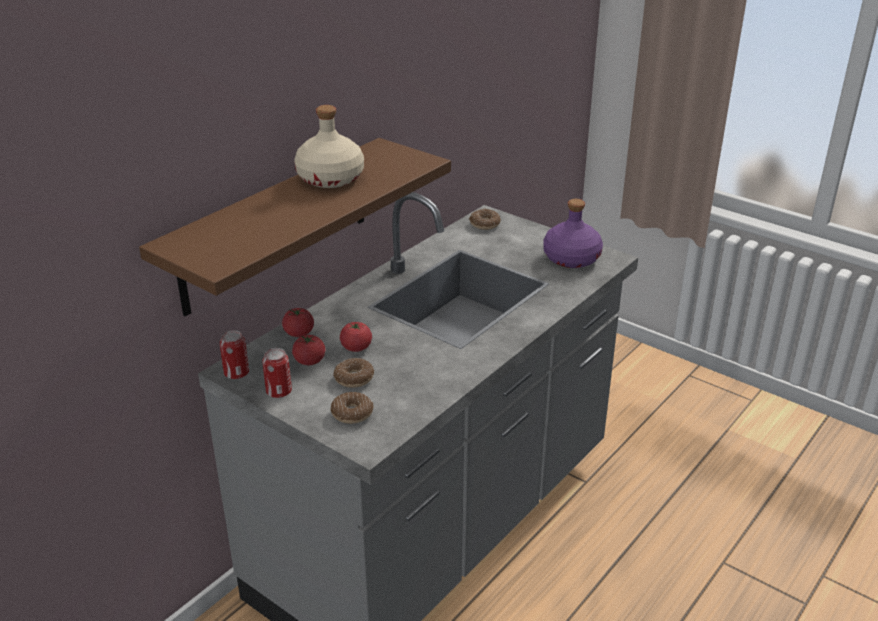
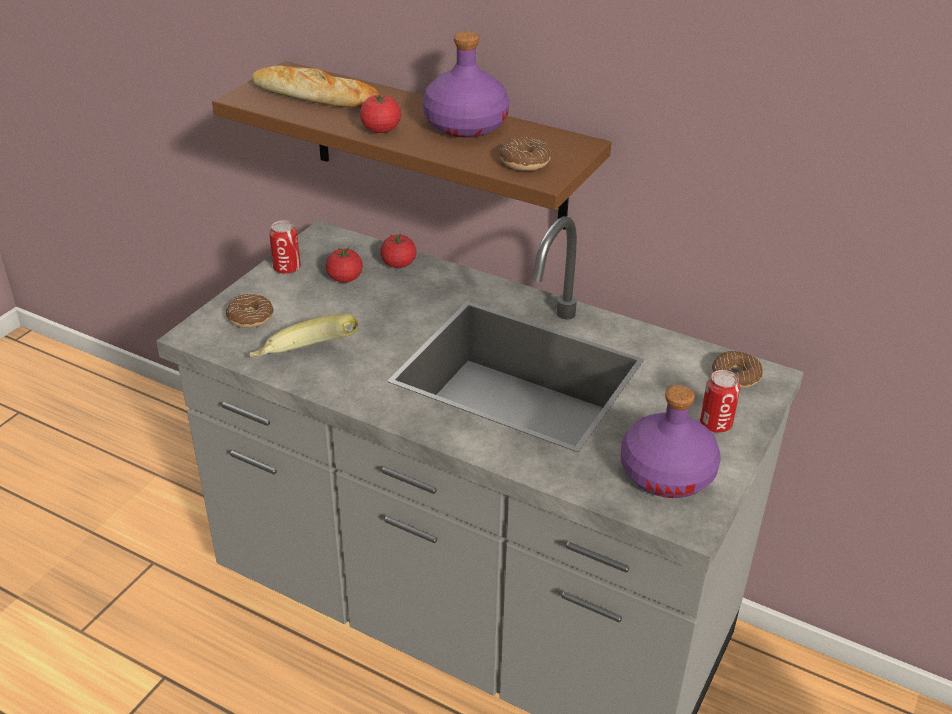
camera: 80 degrees right, 5 degrees up
can [220,330,249,379] -> can moved to [700,370,740,433]
beige bottle [294,105,364,188] -> purple bottle [423,31,509,137]
donut [333,358,374,388] -> donut moved to [500,138,551,171]
tomato [340,322,372,352] -> tomato moved to [360,95,401,133]
none -> banana [249,314,358,358]
none -> bread [252,65,379,108]

